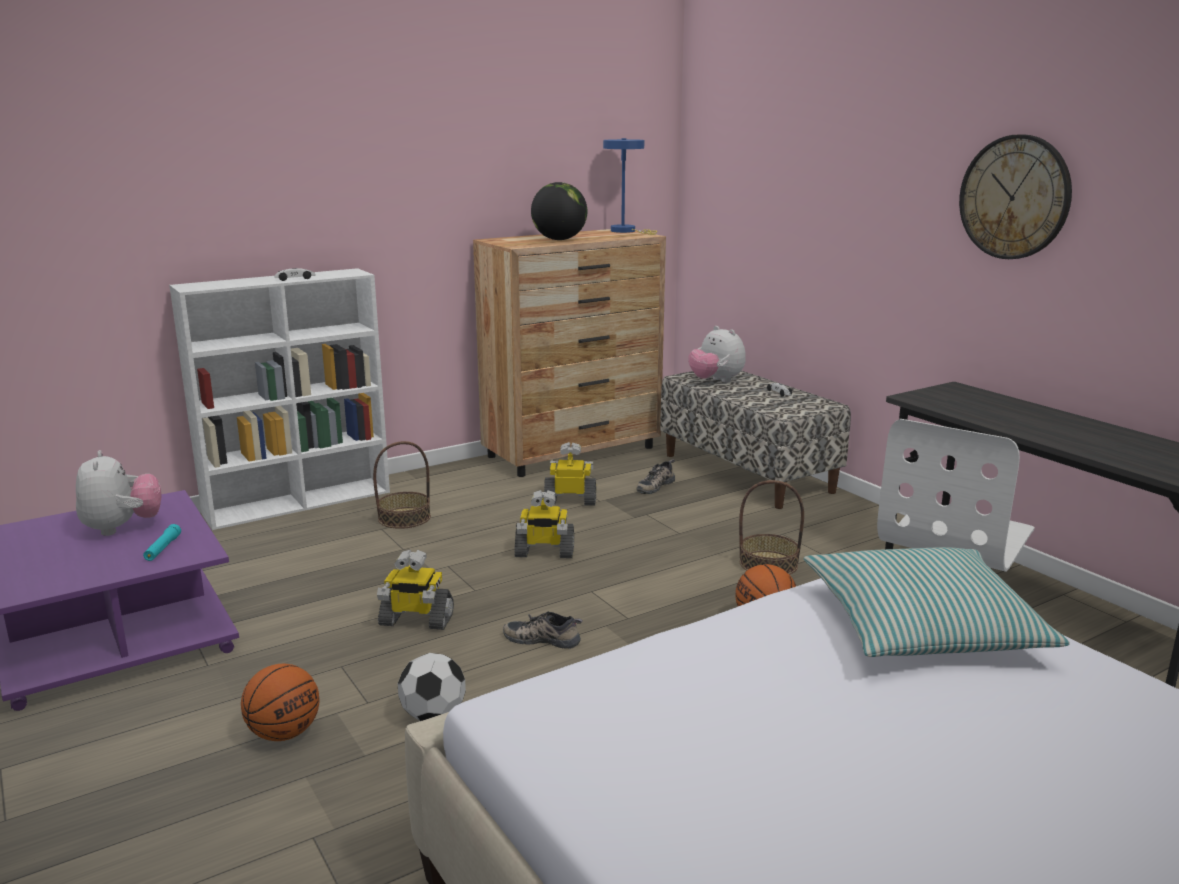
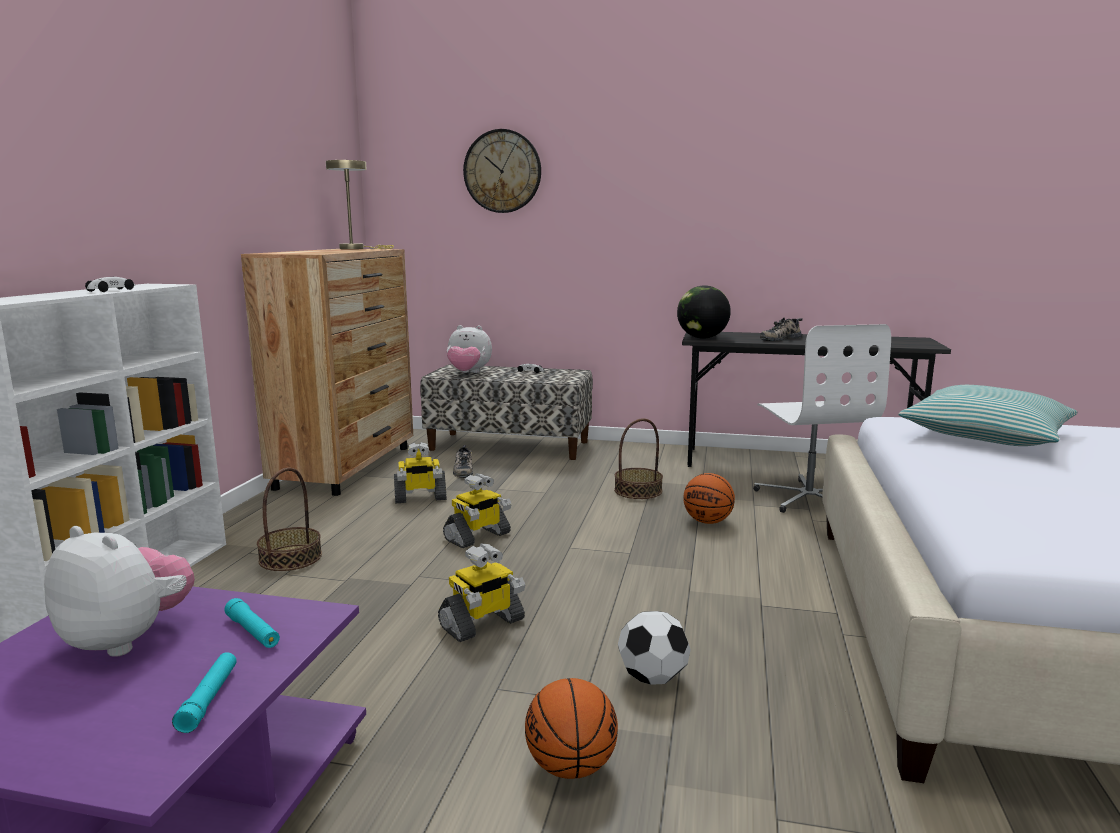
camera: 45 degrees left, 5 degrees down
shoe [503,611,583,649] -> shoe moved to [760,317,803,341]
globe [531,182,587,240] -> globe moved to [677,285,731,338]
toy robot [544,442,596,506] -> toy robot turned 150 degrees counterclockwise [394,442,447,504]
blue table lamp [603,138,657,235] -> beige table lamp [326,160,394,249]
wall clock [959,134,1072,259] -> wall clock moved to [463,129,541,213]
none -> turquoise flashlight [172,652,237,733]

